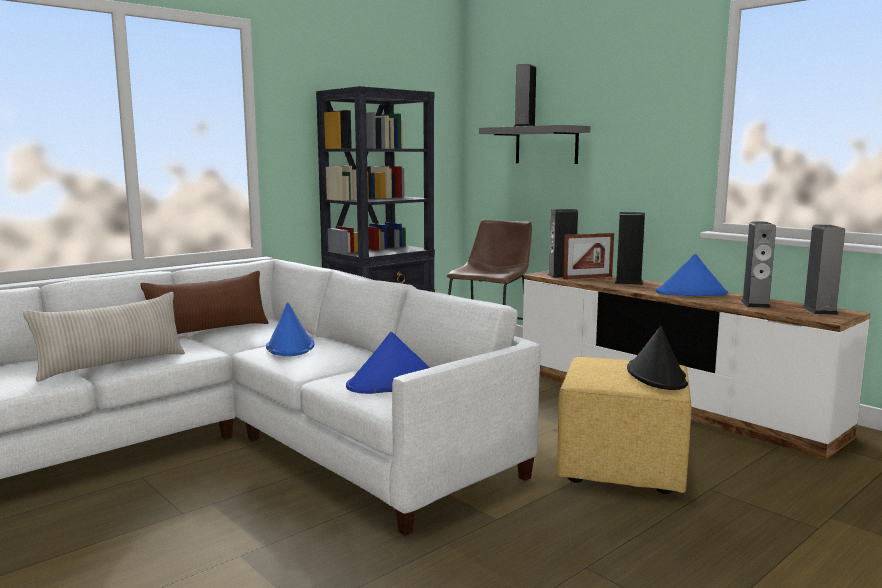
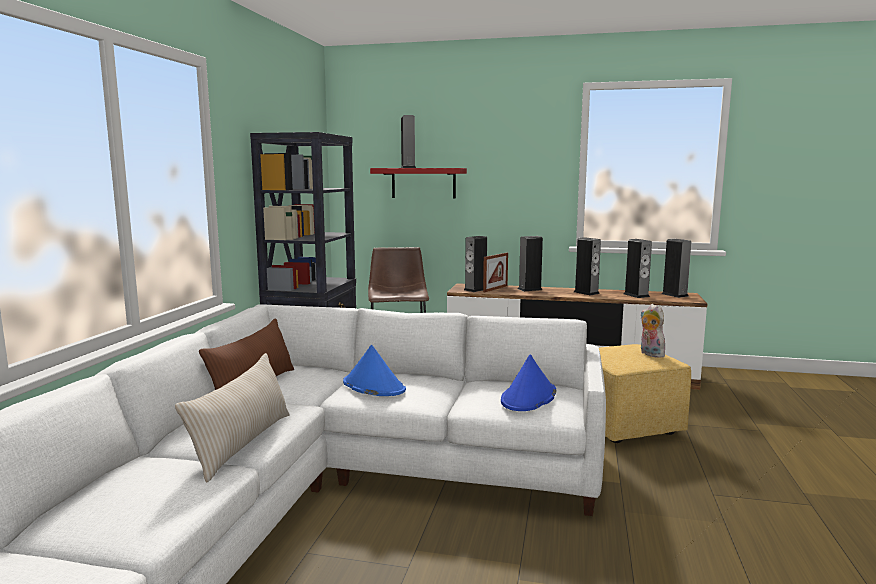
camera: 35 degrees left, 0 degrees up
grey shelf [479,125,591,164] -> red shelf [370,168,467,199]
black hat [627,326,688,390] -> plush toy [641,304,665,358]
blue hat [656,254,728,296] -> speaker [574,237,601,295]

